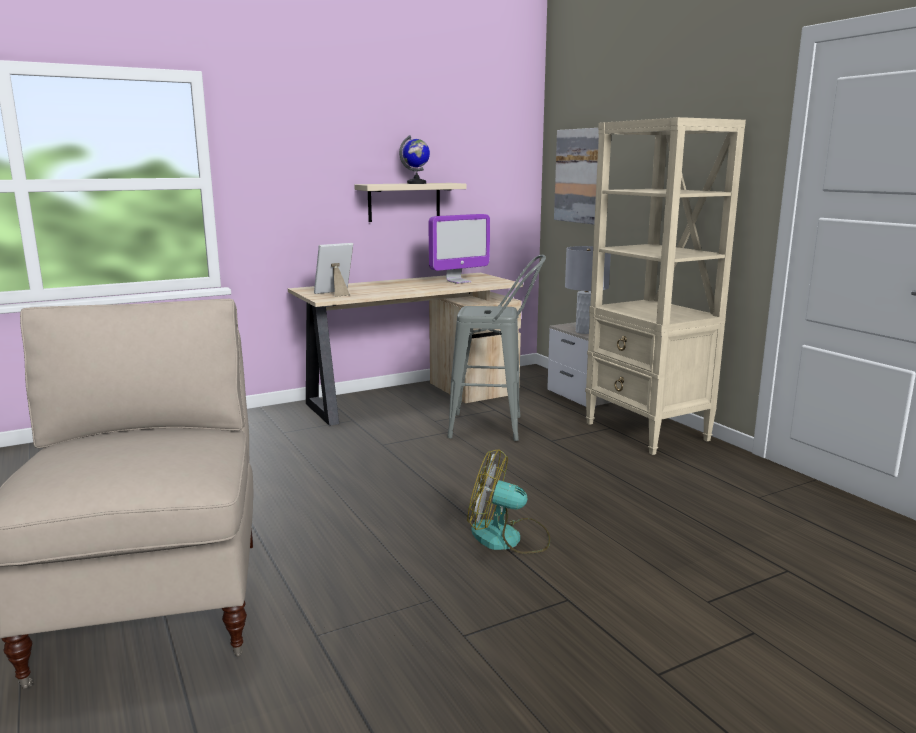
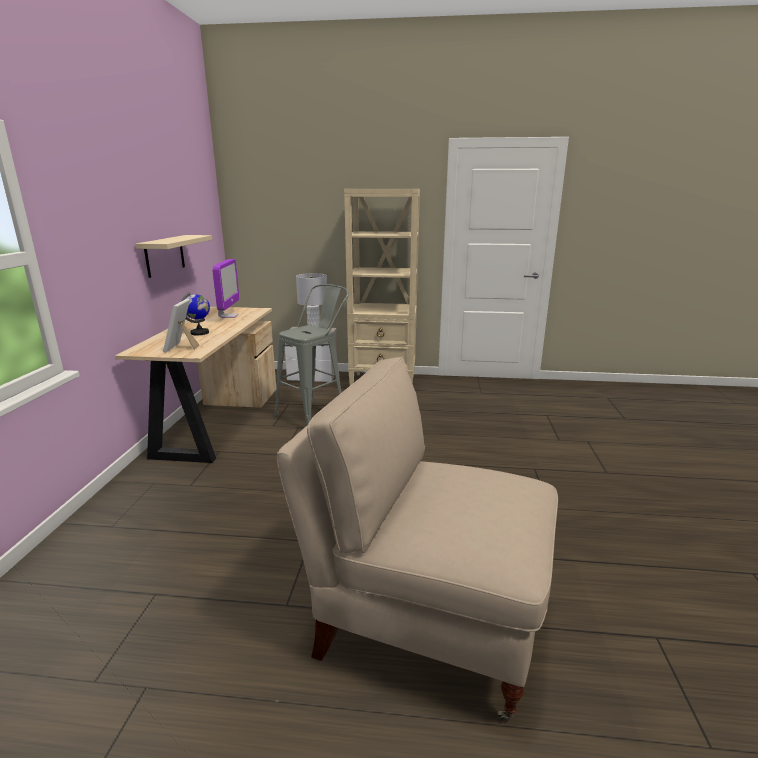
camera: 55 degrees left, 5 degrees up
globe [399,135,430,184] -> globe moved to [181,292,210,335]
fan [467,449,550,554] -> none
picture [554,128,599,224] -> none

